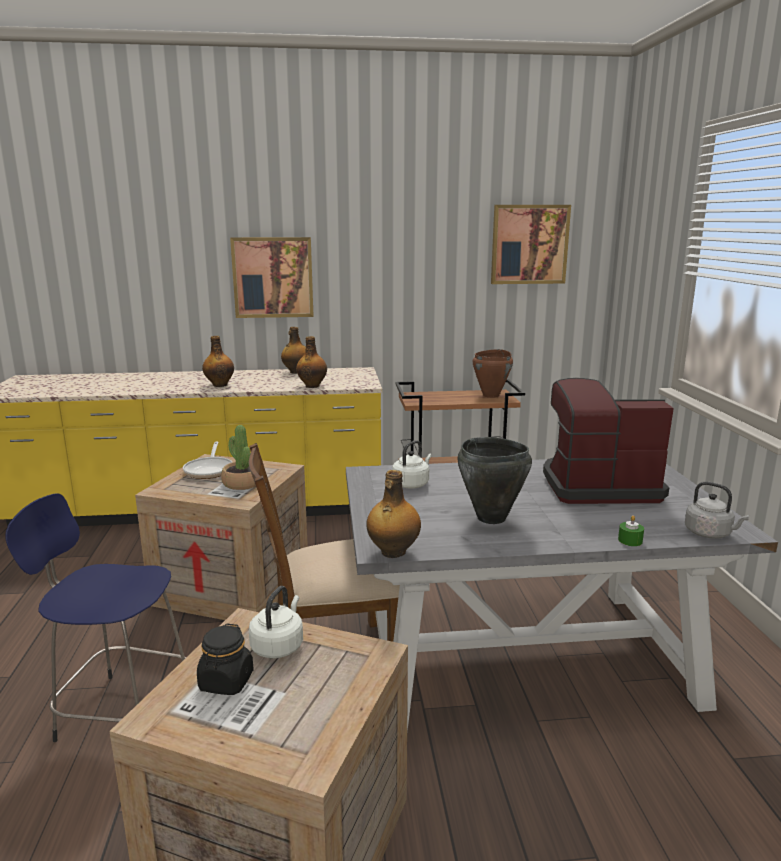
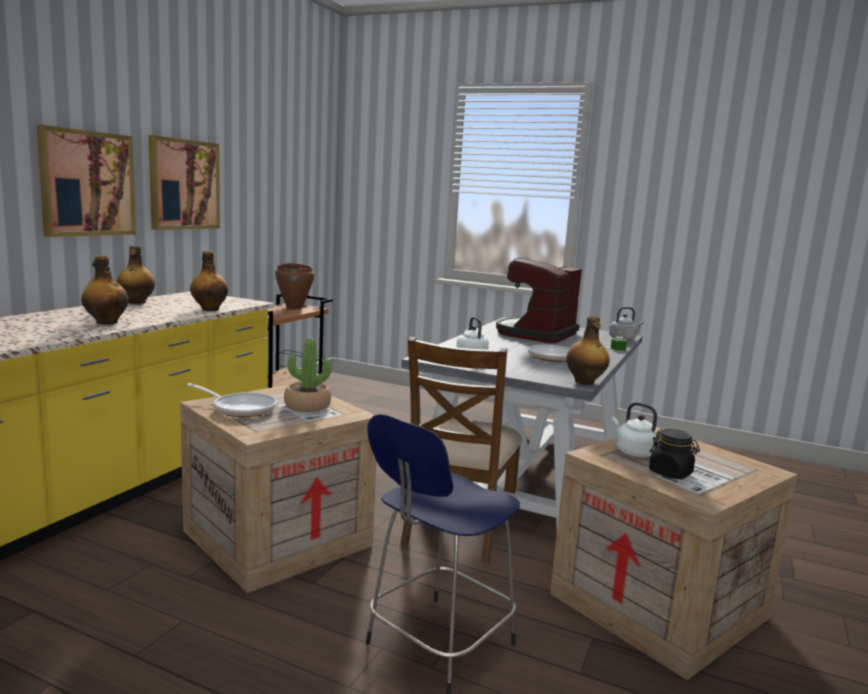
camera: 60 degrees left, 5 degrees down
black cooking pot [458,437,532,524] -> frying pan [528,345,611,362]
picture [491,205,571,284] -> picture moved to [149,135,220,230]

